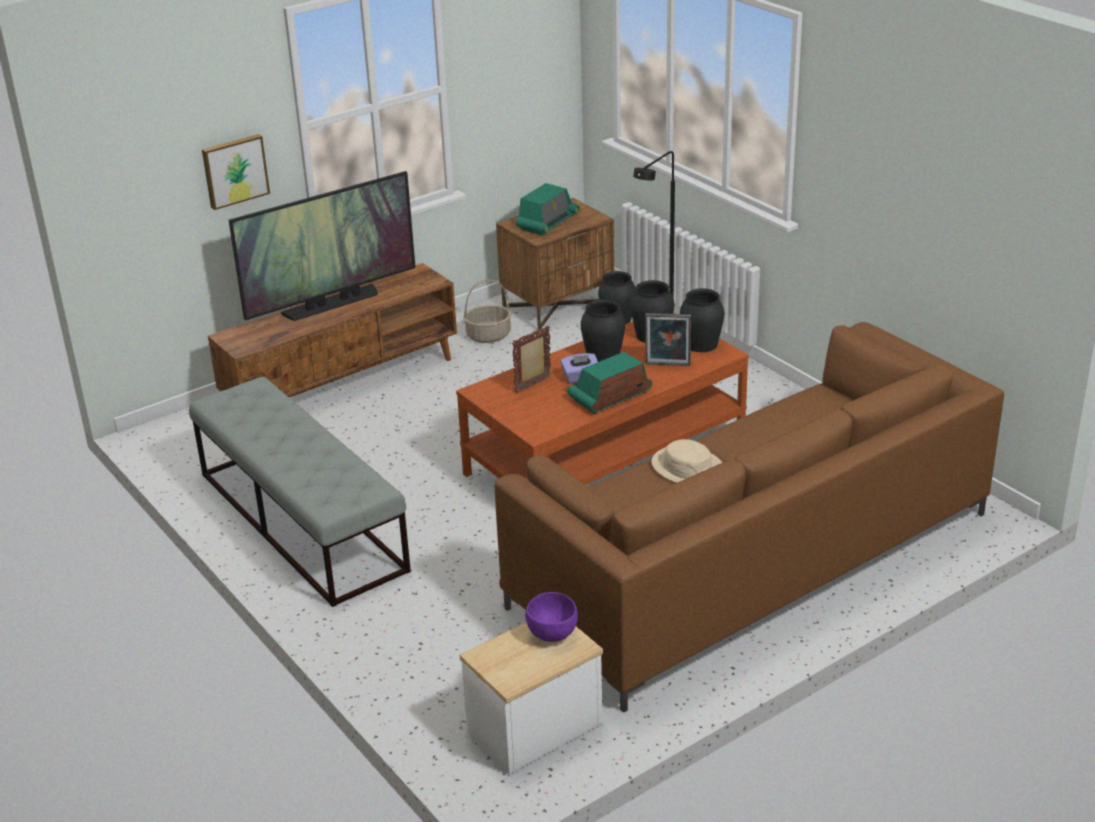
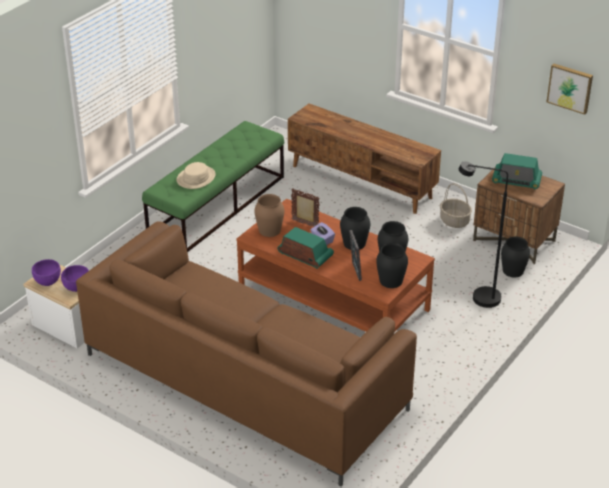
camera: 70 degrees right, 5 degrees up
grey bench [189,377,411,607] -> green bench [142,121,284,252]
picture [202,134,270,210] -> picture moved to [547,64,593,115]
television [229,171,416,321] -> none
beige hat [651,439,723,483] -> beige hat moved to [177,162,216,189]
none -> purple bowl [32,259,61,286]
none -> brown vase [254,194,284,237]

